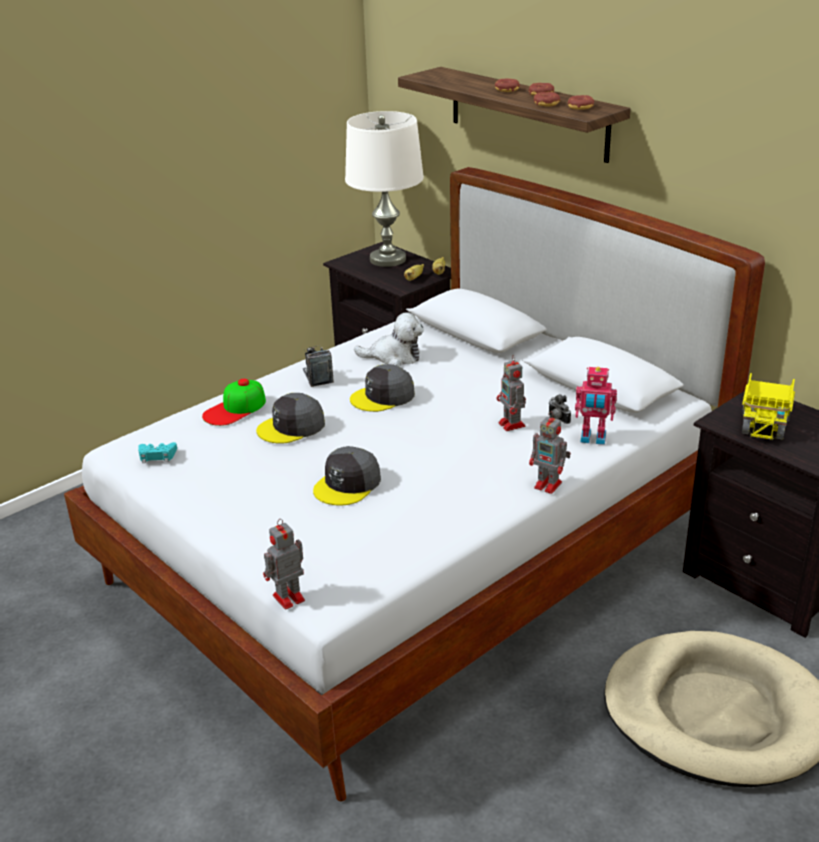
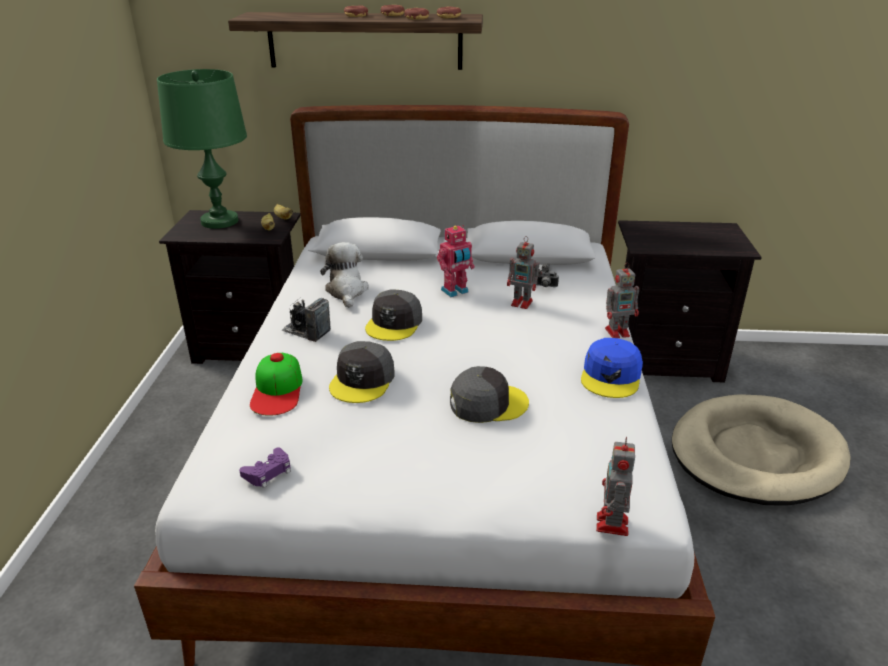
camera: 45 degrees left, 0 degrees up
turquoise game controller [138,442,177,463] -> purple game controller [239,448,291,488]
grey cap [313,446,381,506] -> grey cap turned 90 degrees counterclockwise [450,366,529,423]
white table lamp [345,111,424,267] -> green table lamp [157,69,247,229]
plush toy [354,312,424,367] -> plush toy turned 60 degrees counterclockwise [320,242,369,308]
toy robot [575,367,617,445] -> toy robot moved to [437,225,475,297]
toy truck [742,373,795,441] -> none
none -> blue cap [581,338,643,398]

